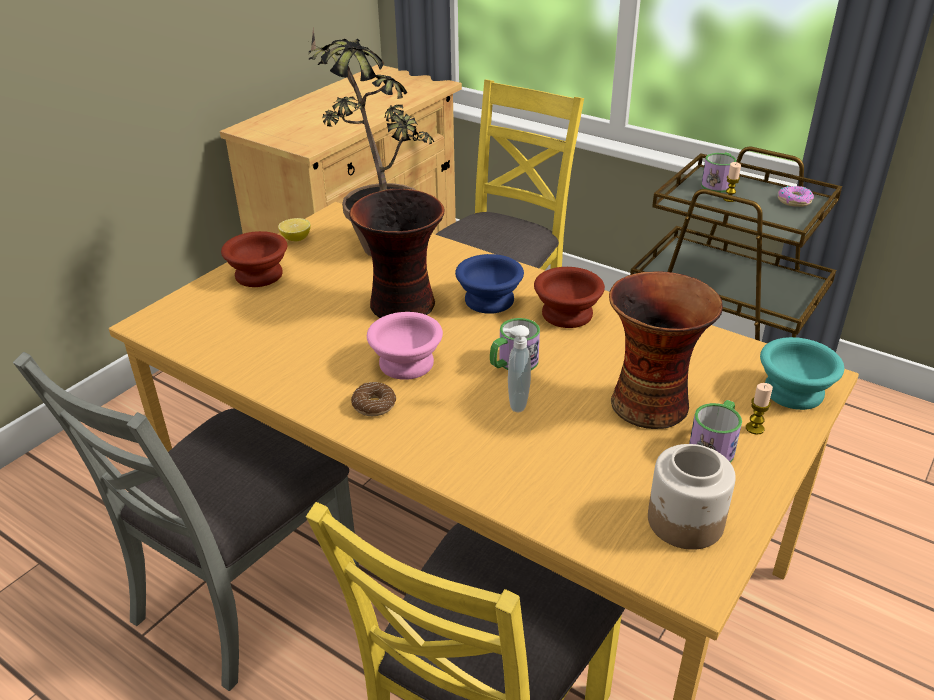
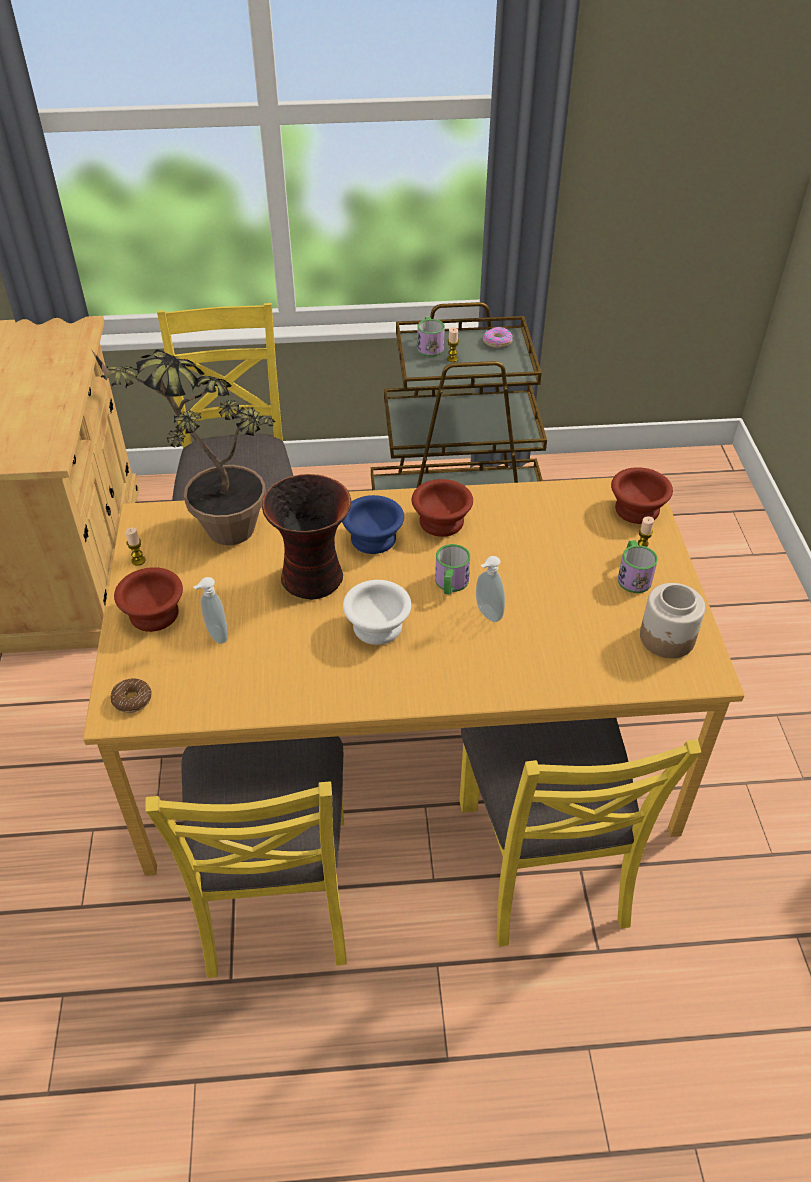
camera: 40 degrees left, 10 degrees up
grey chair [13,352,359,691] -> yellow chair [145,736,347,978]
lemon [278,218,311,241] -> candle [125,527,146,566]
donut [351,382,396,416] -> donut moved to [111,678,152,713]
pink bowl [367,312,443,380] -> white bowl [343,580,411,645]
vase [609,271,723,429] -> none
turquoise bowl [760,337,844,410] -> brown bowl [611,467,673,524]
none -> soap dispenser [193,577,227,644]

